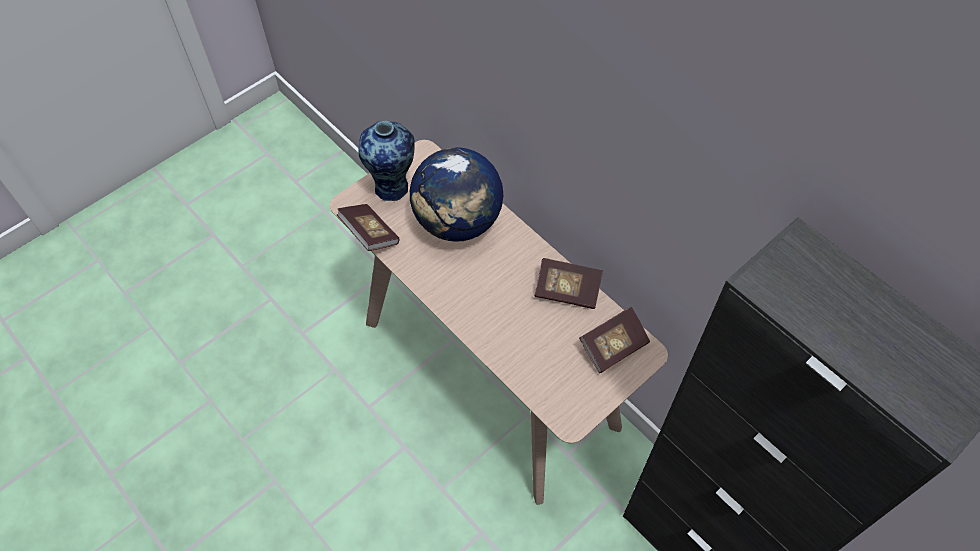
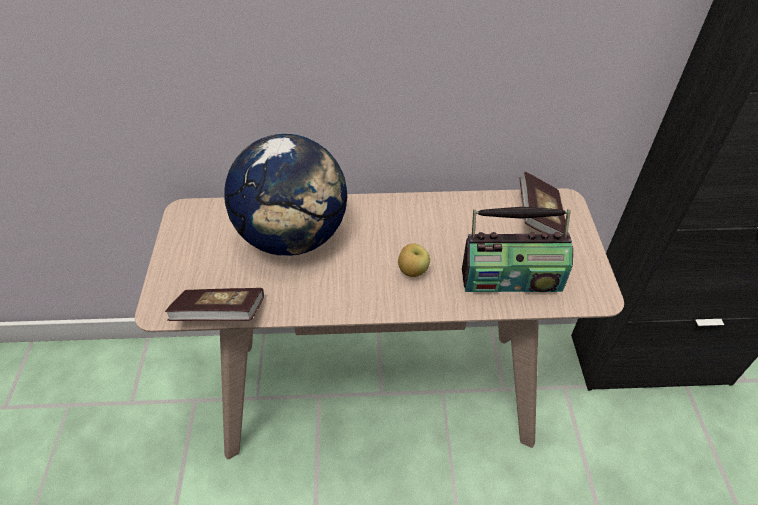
camera: 50 degrees left, 10 degrees down
vase [358,121,415,201] -> none
book [535,258,603,309] -> none
none -> apple [398,243,430,277]
none -> radio [462,207,573,292]

